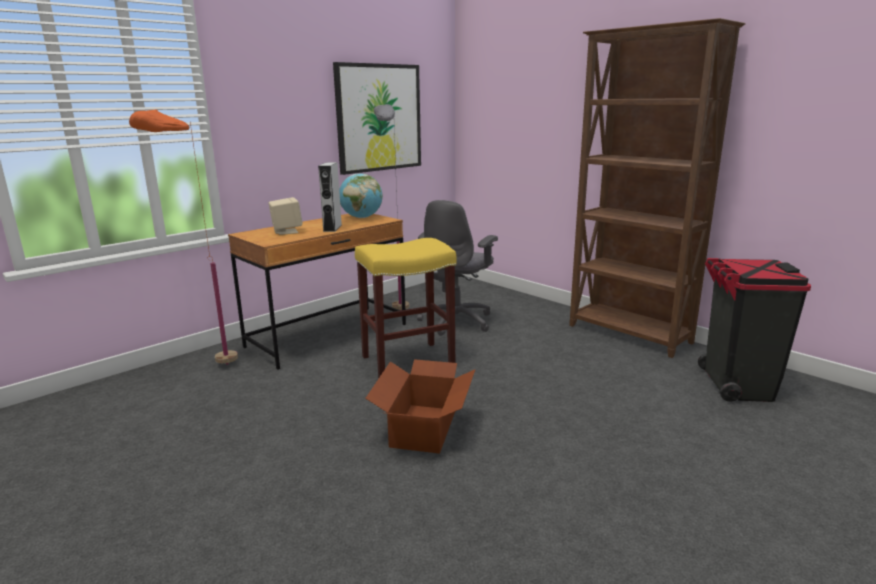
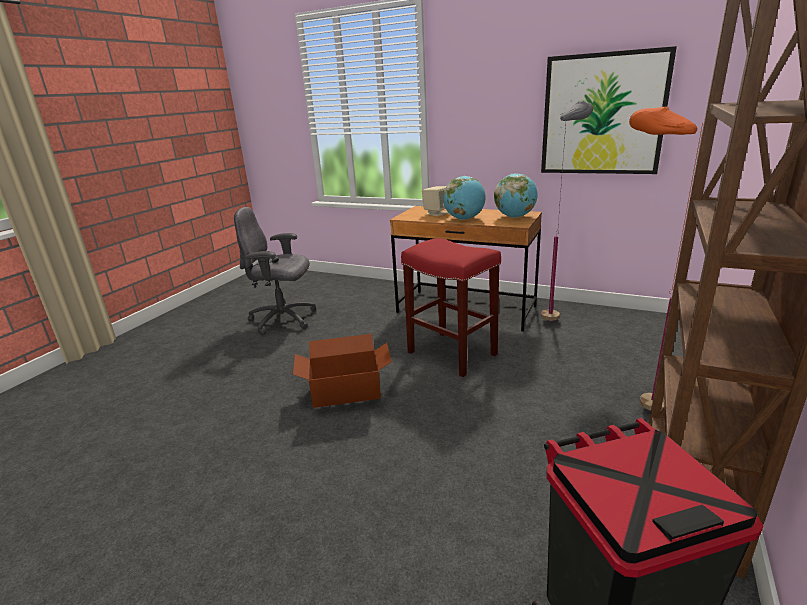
camera: 70 degrees right, 5 degrees up
orange floor lamp [129,109,238,365] -> orange floor lamp moved to [629,106,703,411]
grey speaker [318,162,342,232] -> globe [443,176,486,220]
yellow stool [355,238,457,378] -> red stool [401,238,501,377]
grey office chair [417,200,498,336] -> grey office chair moved to [234,207,316,336]

